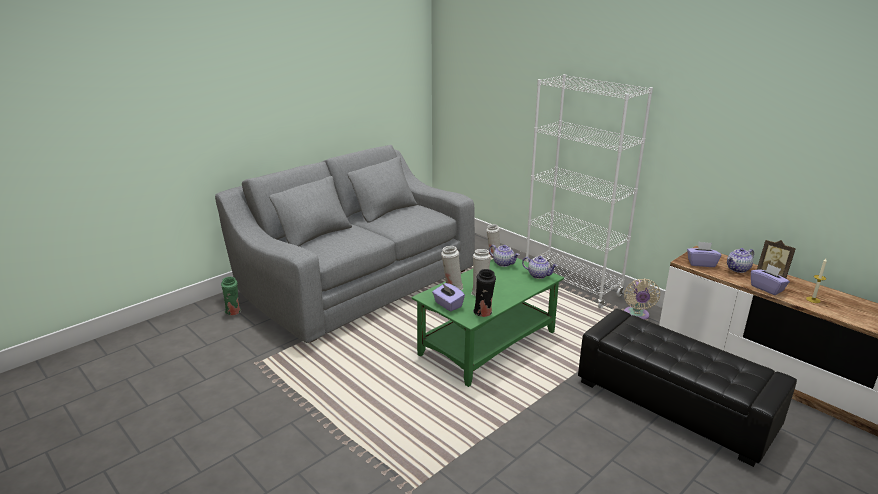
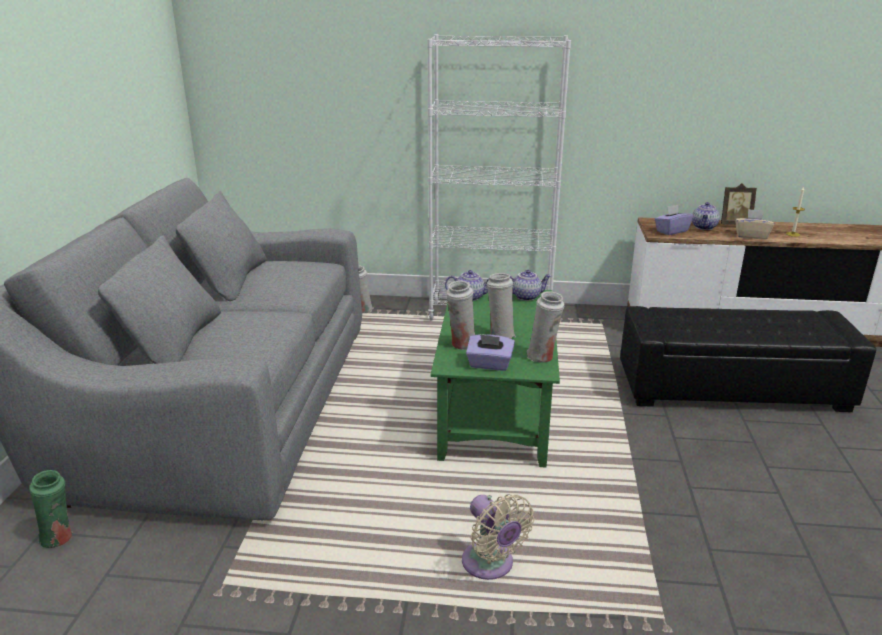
camera: 40 degrees left, 0 degrees up
black vase [473,269,496,317] -> white vase [526,291,564,363]
beige fan [624,279,660,320] -> beige fan moved to [462,494,534,580]
purple tissue box [751,264,790,295] -> beige tissue box [735,209,774,239]

